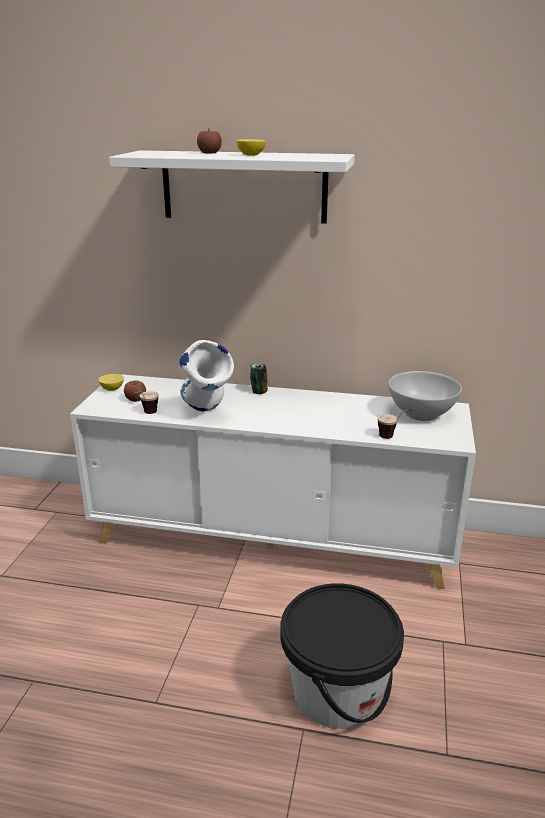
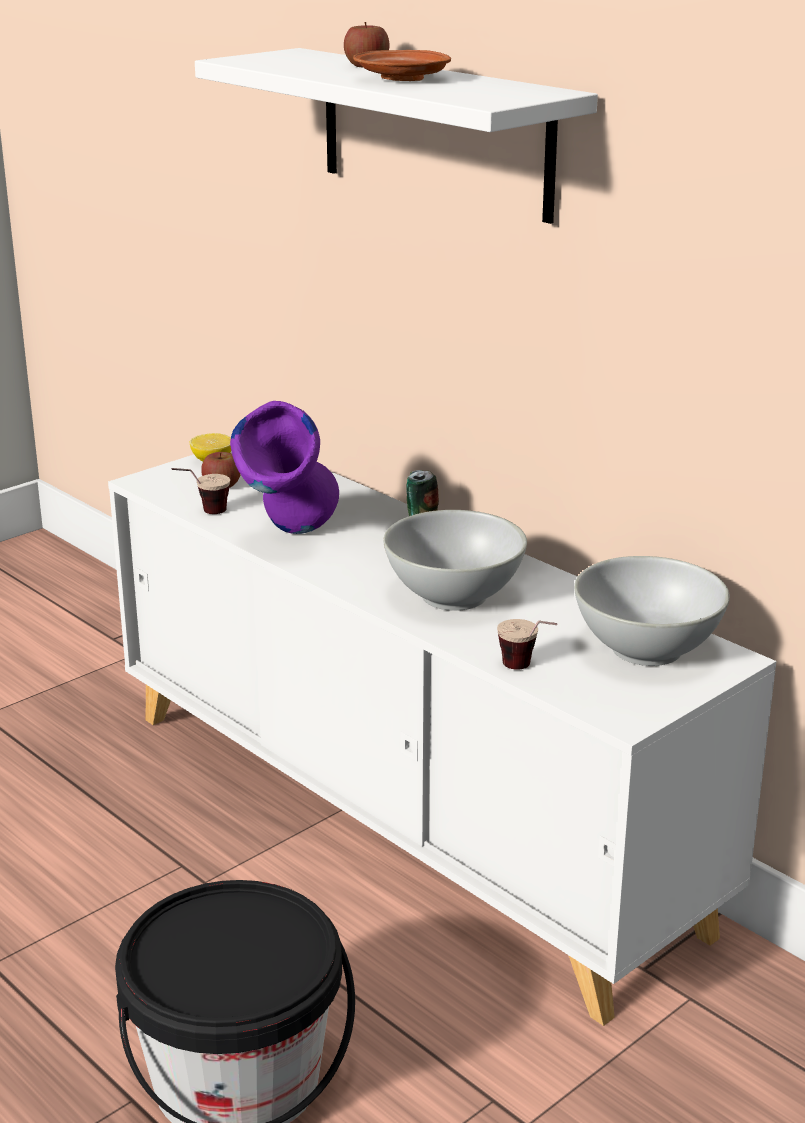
camera: 35 degrees right, 0 degrees up
white vase [180,340,234,411] -> purple vase [230,401,339,534]
lemon [236,139,266,156] -> brown plate [353,50,451,81]
none -> white bowl [383,510,527,611]

